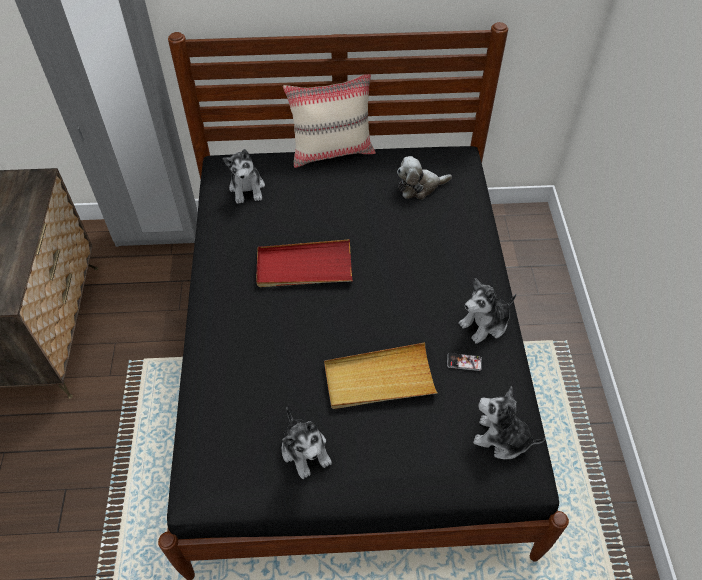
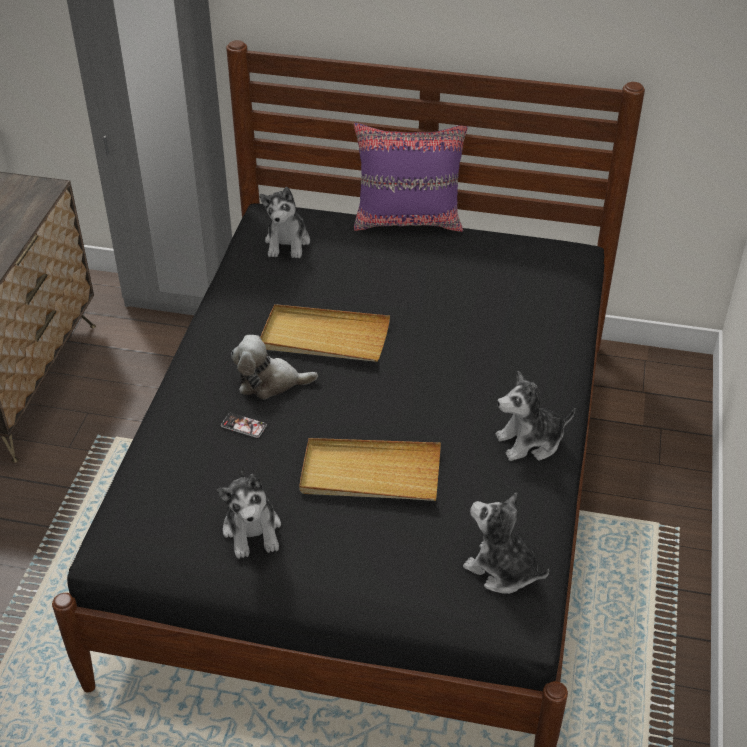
camera: 15 degrees right, 10 degrees down
red tray [257,239,353,287] -> beige tray [260,304,390,362]
beige pillow [283,74,376,168] -> purple pillow [354,123,468,232]
plush toy [397,156,452,199] -> plush toy moved to [231,335,318,399]
phone [447,353,482,371] -> phone moved to [221,413,267,438]

